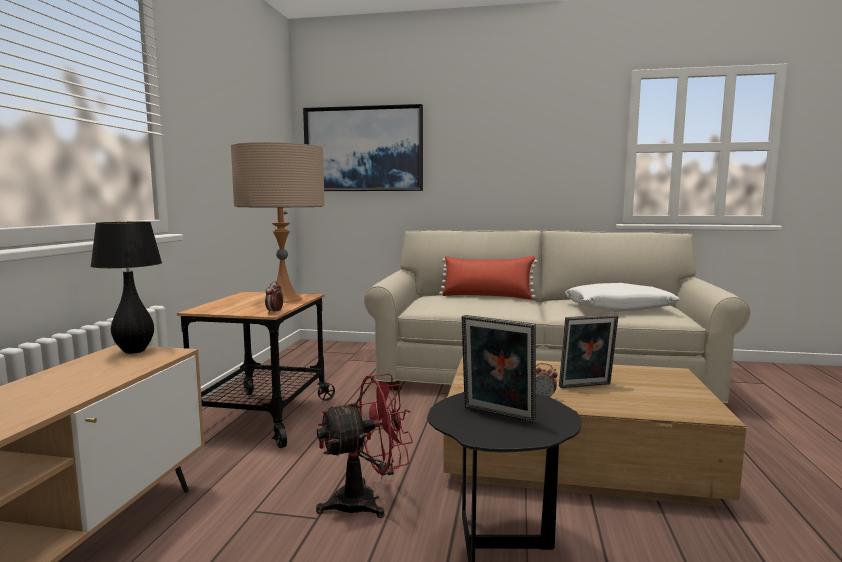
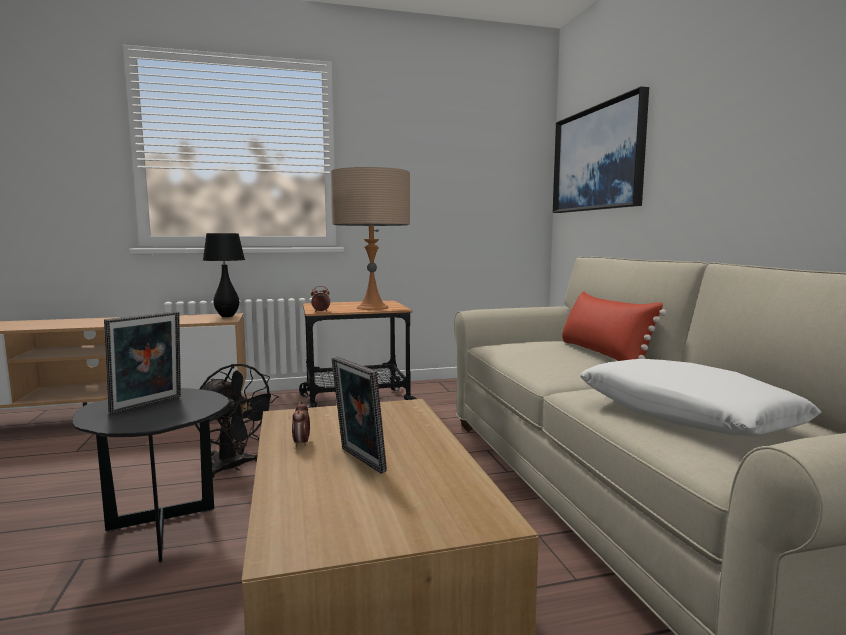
camera: 65 degrees right, 0 degrees up
red fan [316,374,413,518] -> black fan [195,364,279,478]
picture frame [462,315,536,423] -> picture frame turned 150 degrees counterclockwise [104,311,181,414]

